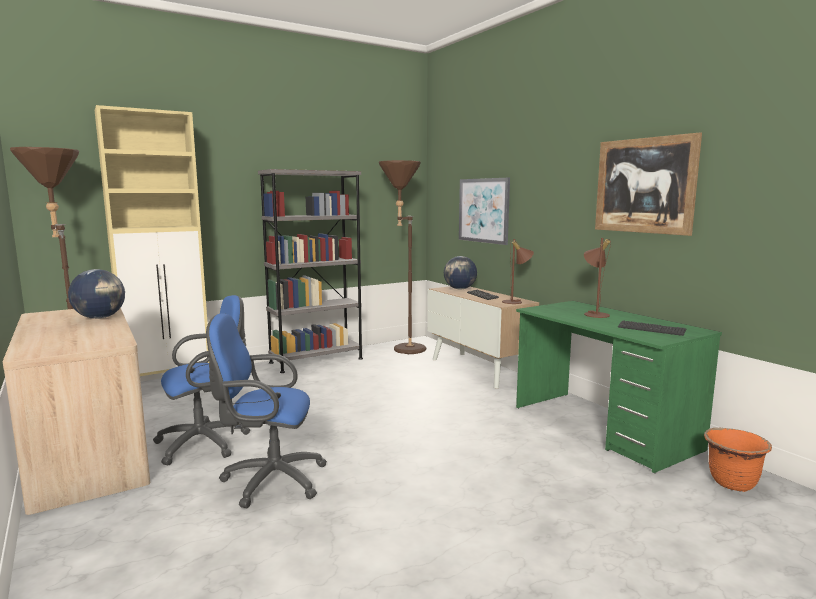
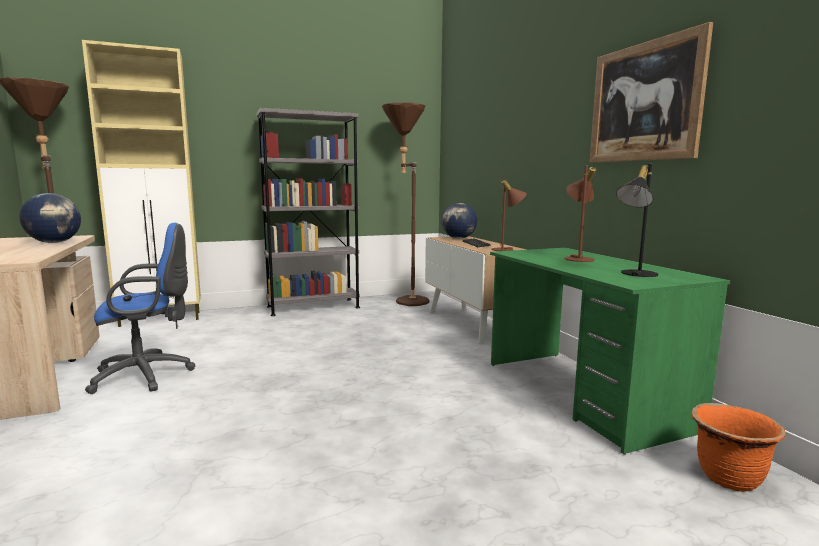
camera: 10 degrees right, 0 degrees up
blue office chair [206,313,327,508] -> none
picture [459,178,510,245] -> none
keyboard [618,321,686,336] -> black table lamp [616,163,658,277]

